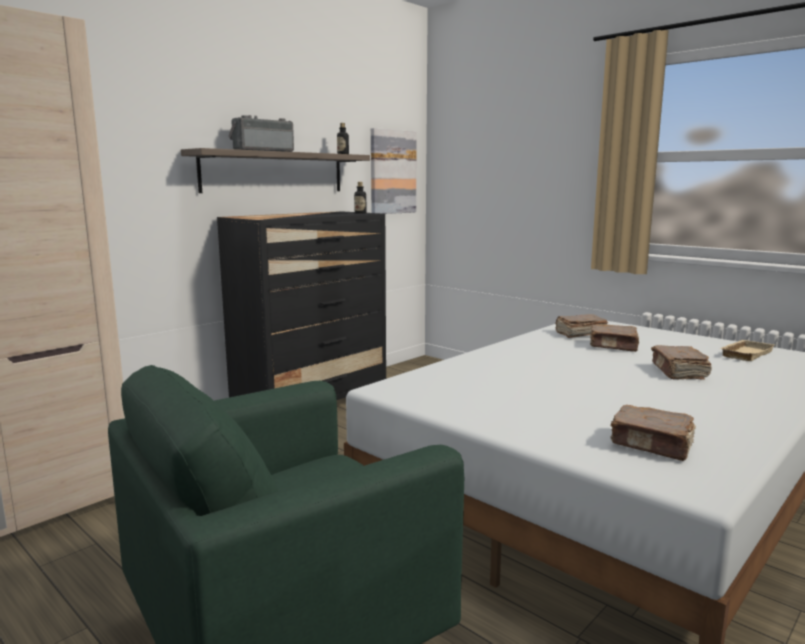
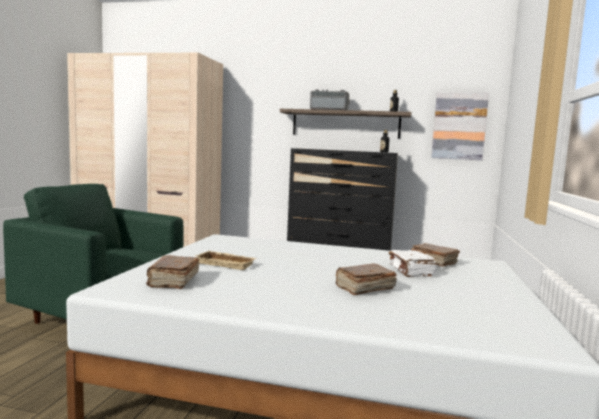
camera: 60 degrees right, 5 degrees down
brown book [590,324,639,352] -> white book [389,250,437,277]
beige tray [721,340,775,361] -> beige tray moved to [195,251,257,270]

